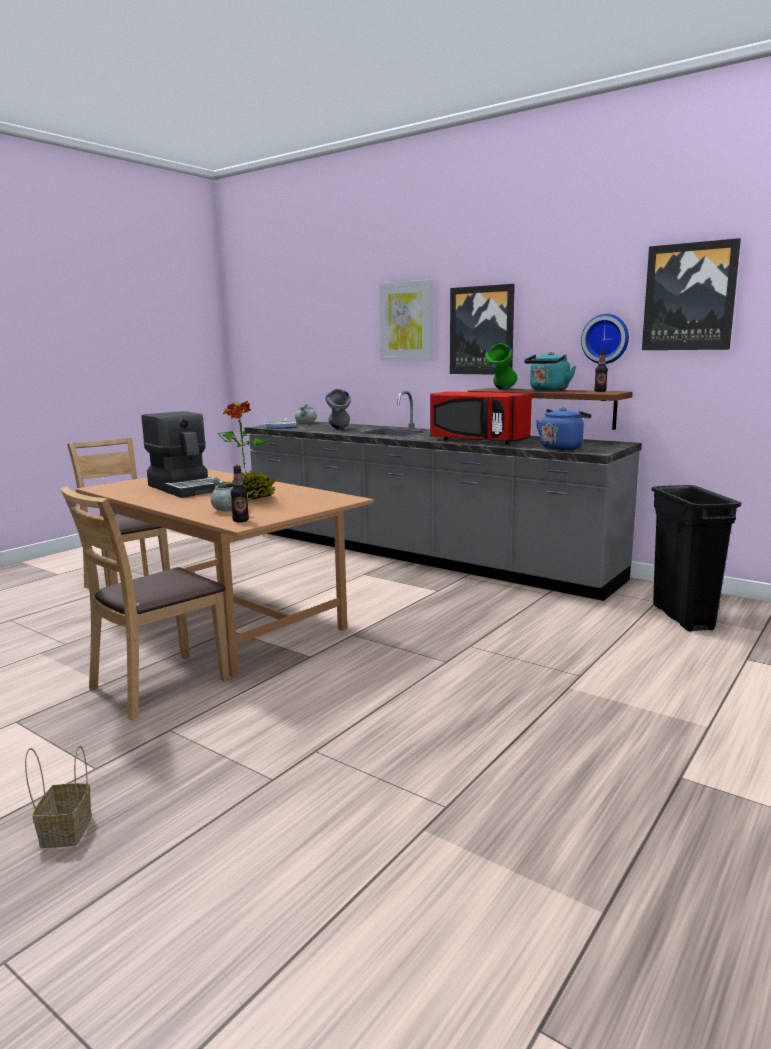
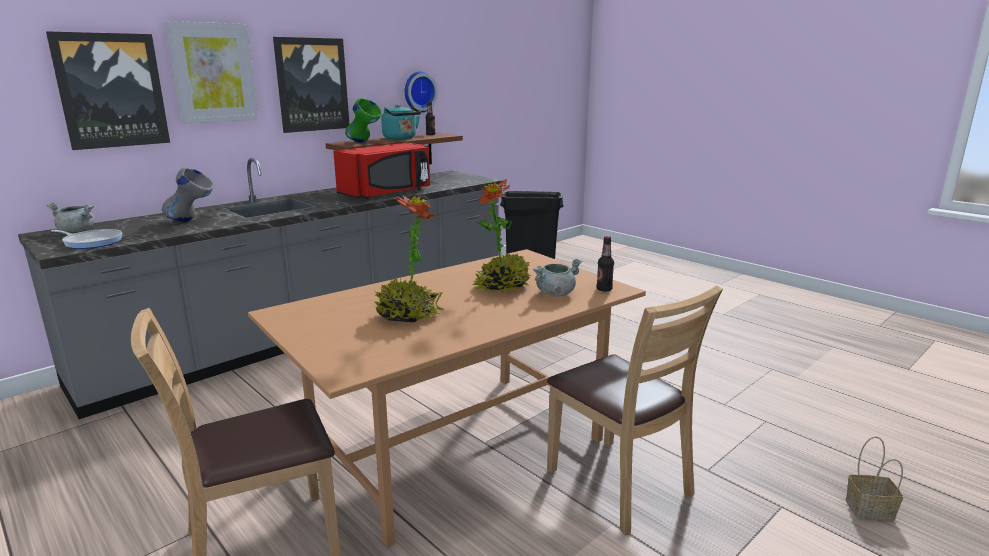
camera: 80 degrees left, 5 degrees up
coffee machine [142,411,224,498] -> potted plant [374,195,444,322]
blue kettle [536,407,591,450] -> none
picture [642,238,741,350] -> picture moved to [46,31,170,150]

